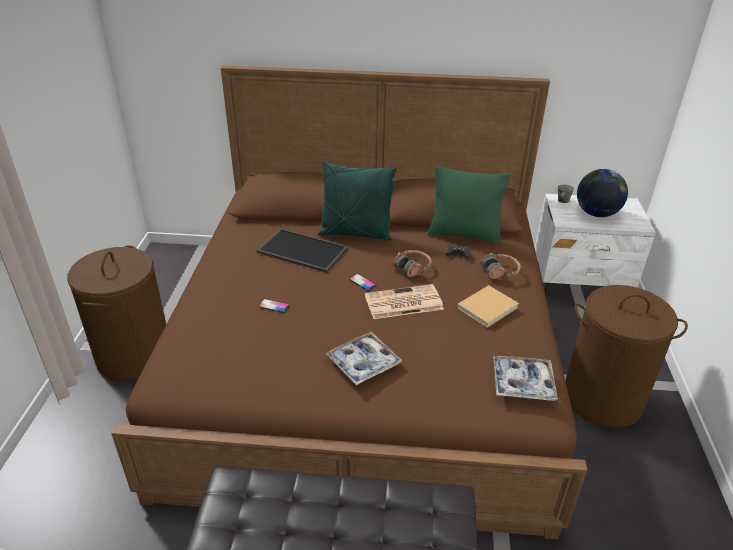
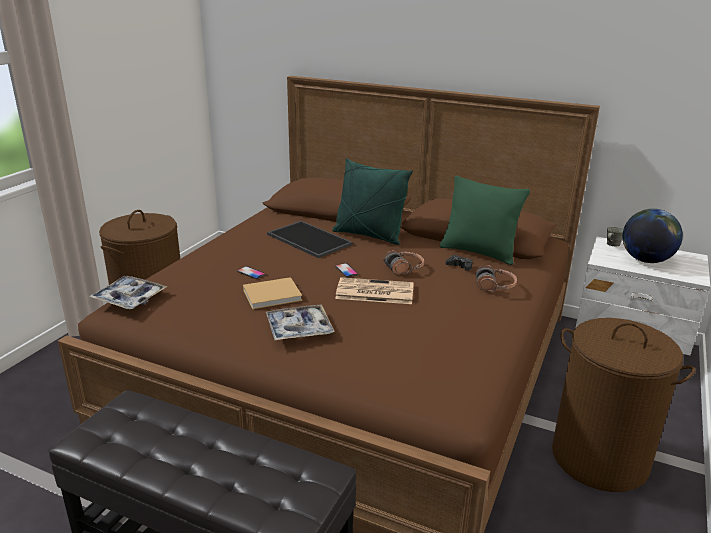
camera: 20 degrees right, 10 degrees down
beige book [457,285,519,328] -> beige book moved to [243,277,302,309]
tray [493,356,558,401] -> tray moved to [89,276,167,309]

